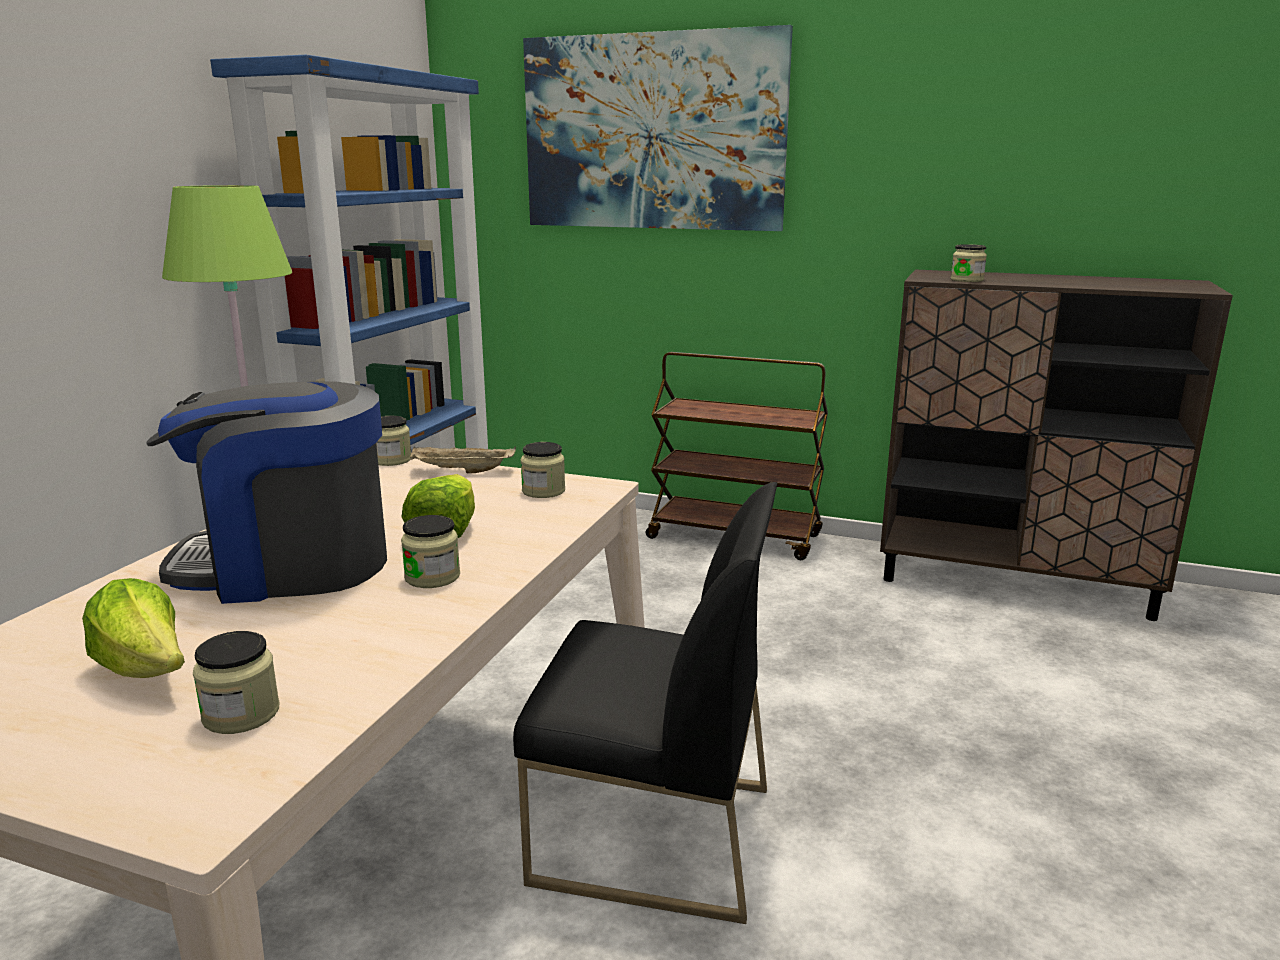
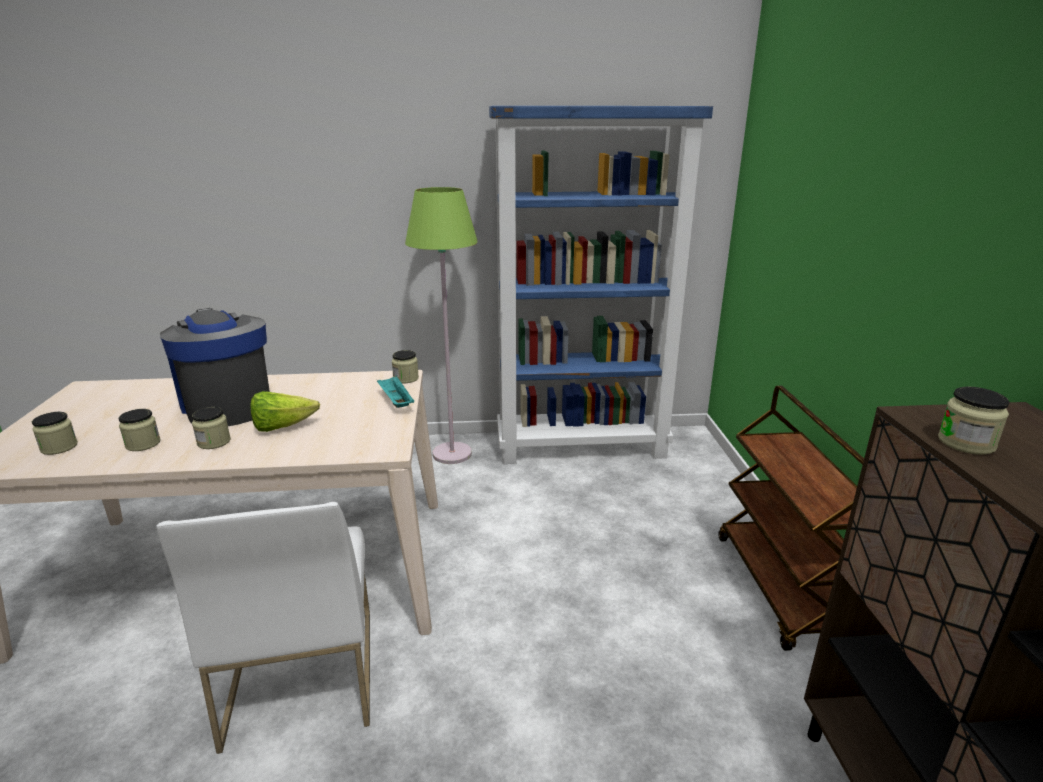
camera: 65 degrees right, 5 degrees up
lettuce [82,578,185,678] -> none
beige tray [410,446,516,473] -> turquoise tray [377,376,414,408]
black chair [513,482,777,924] -> white chair [156,502,370,754]
jar [521,442,565,498] -> jar moved to [119,409,160,451]
picture [523,25,793,231] -> none

